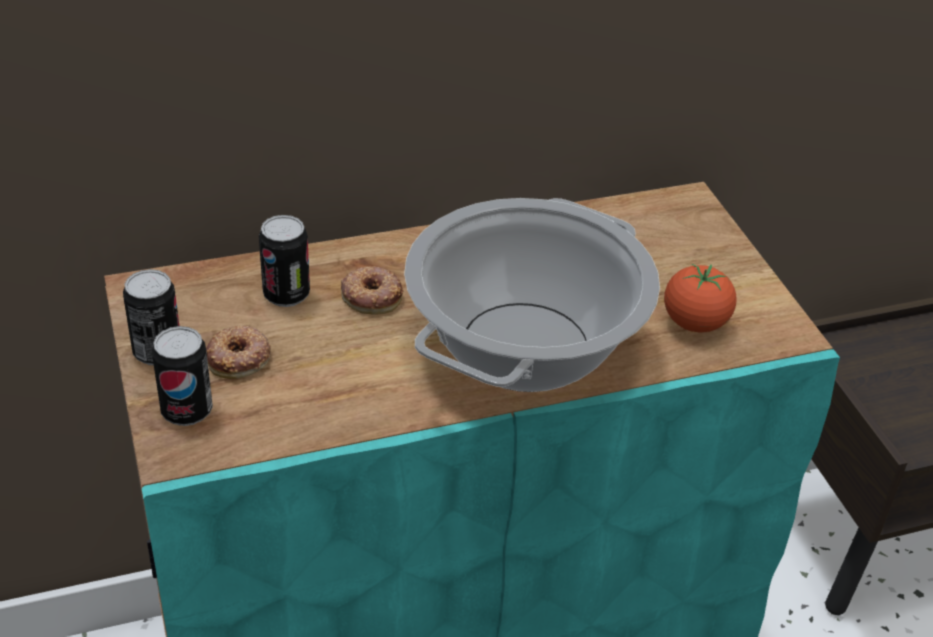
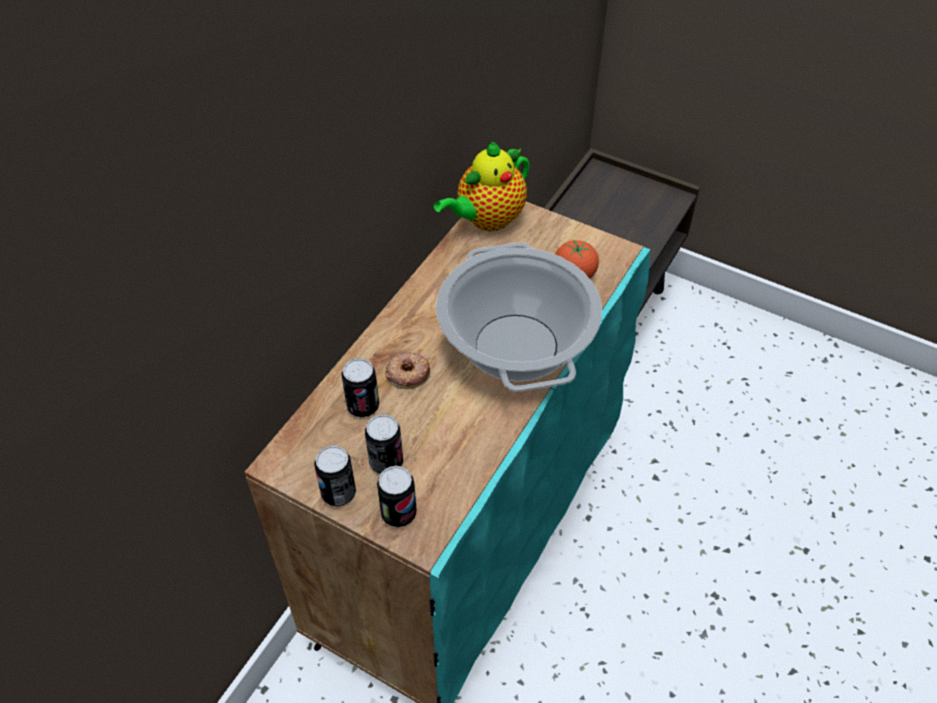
camera: 40 degrees left, 10 degrees up
donut [206,326,271,379] -> can [365,414,403,474]
none -> teapot [434,142,529,231]

